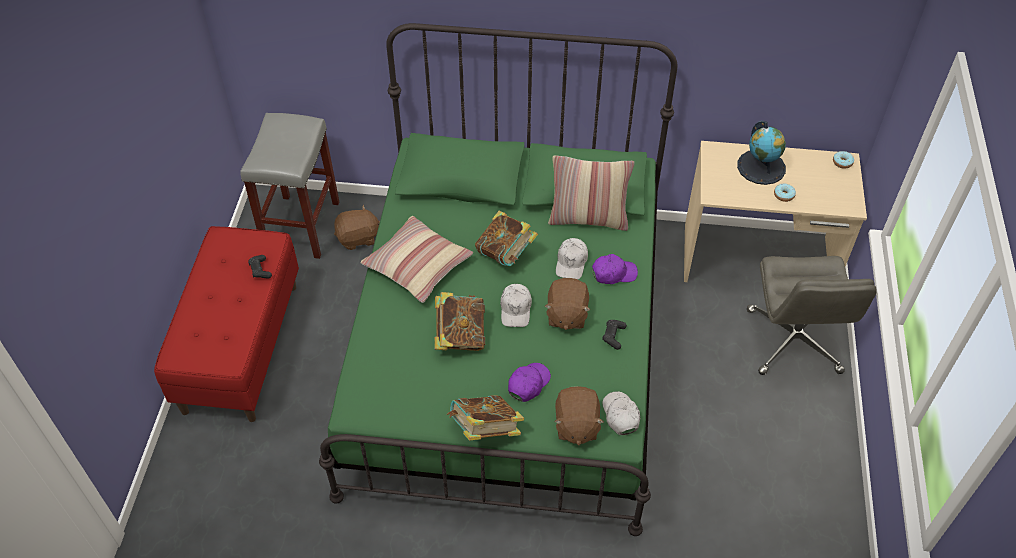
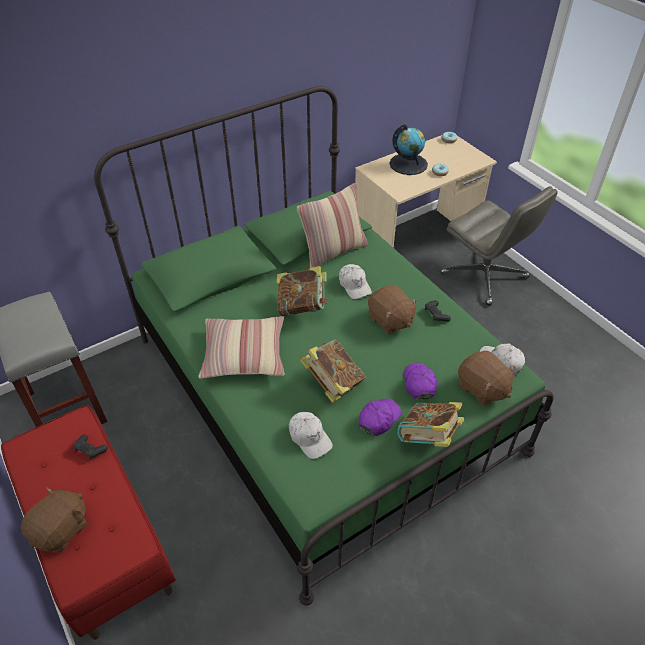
camera: 40 degrees left, 5 degrees down
brown plush toy [334,205,380,250] -> brown plush toy moved to [21,487,87,552]
white cap [500,284,532,327] -> white cap moved to [289,412,333,459]
purple cap [592,254,638,284] -> purple cap moved to [359,399,401,436]

